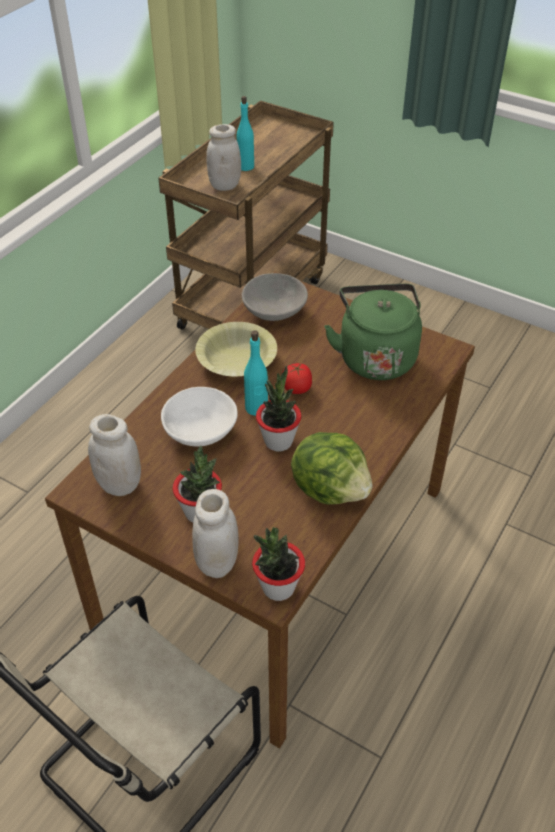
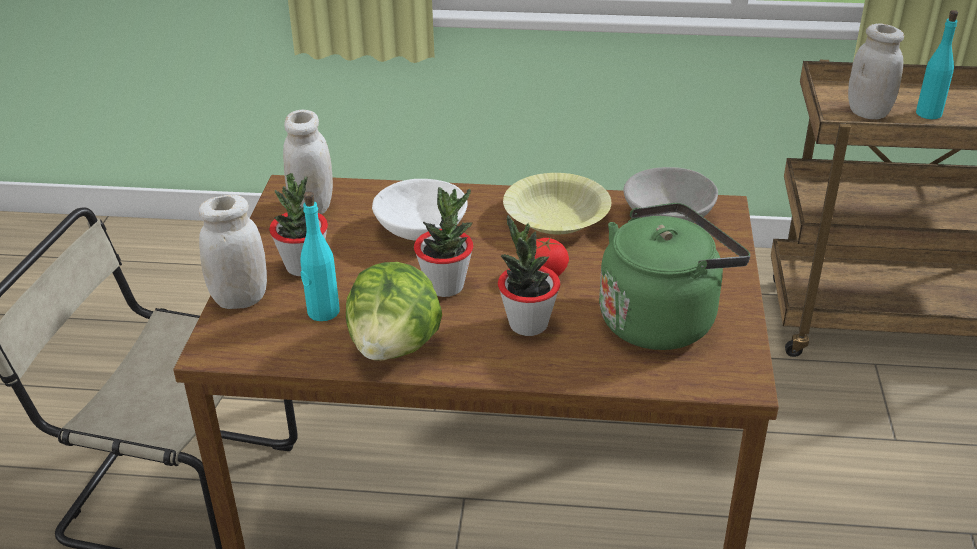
camera: 65 degrees right, 10 degrees down
turquoise bottle [244,330,268,416] -> turquoise bottle moved to [301,191,340,321]
potted plant [252,527,305,601] -> potted plant moved to [498,215,560,336]

